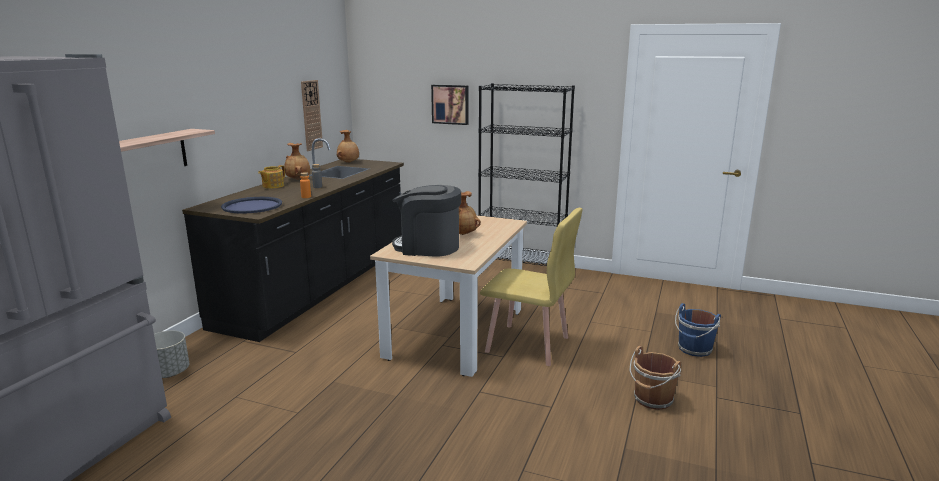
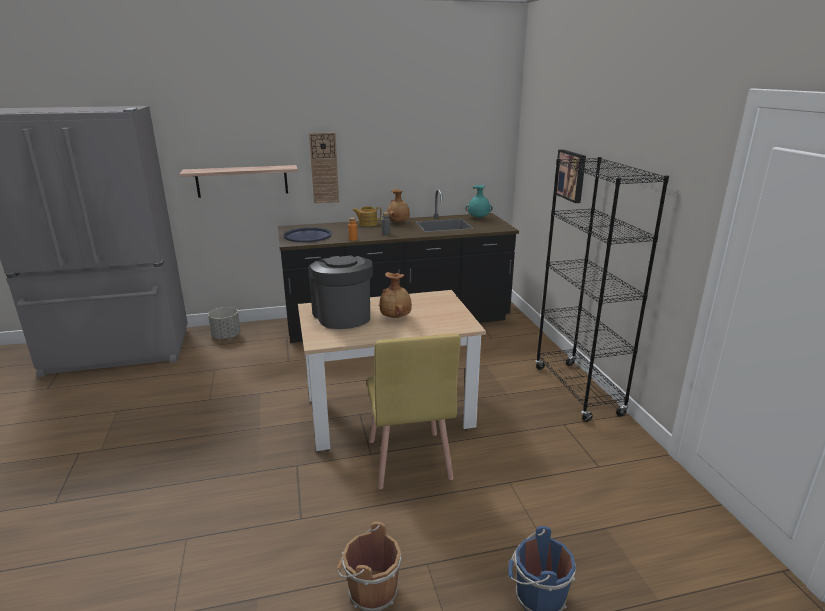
camera: 55 degrees right, 5 degrees up
wall clock [301,80,323,151] -> wall clock moved to [309,132,339,203]
brown vase [337,130,359,163] -> turquoise vase [465,185,493,218]

